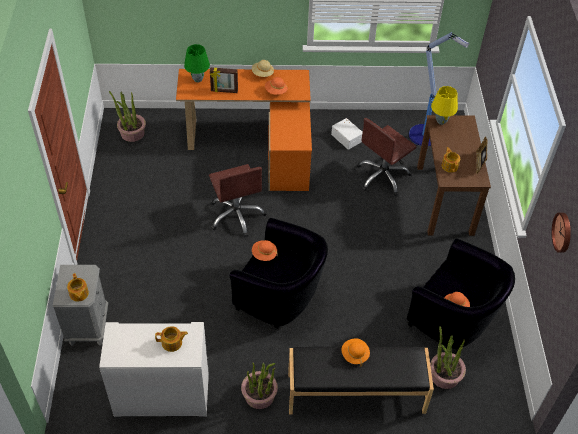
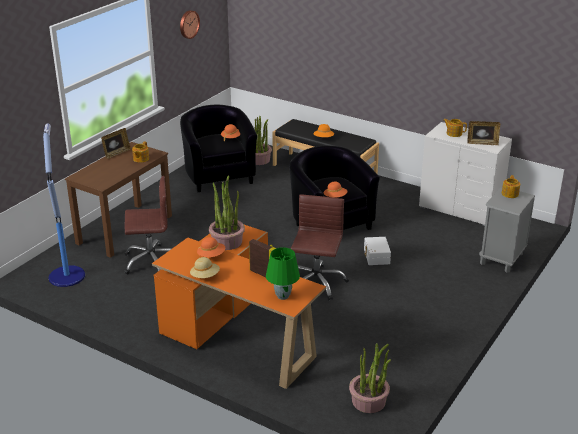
camera: 145 degrees left, 20 degrees down
potted plant [241,363,278,409] -> potted plant moved to [209,175,245,250]
white storage box [331,118,363,150] -> white storage box moved to [364,237,391,265]
yellow table lamp [431,86,458,125] -> none
none -> picture frame [467,121,500,145]

